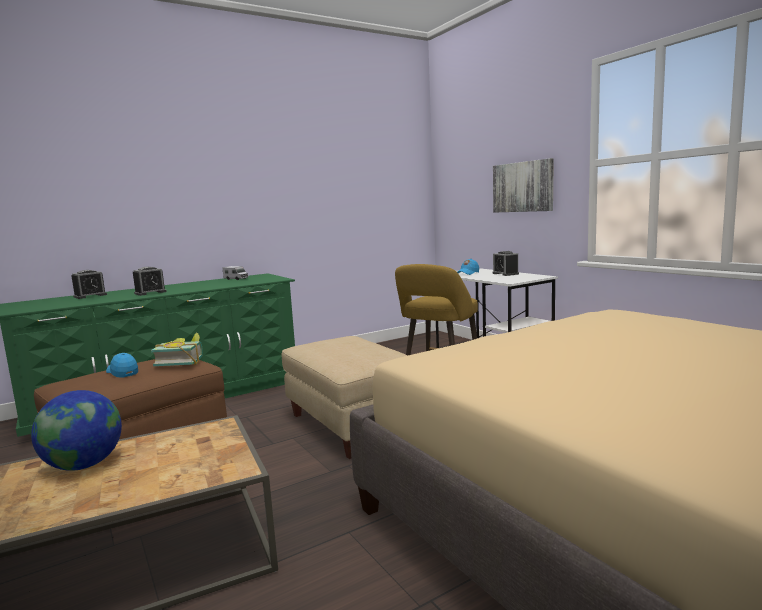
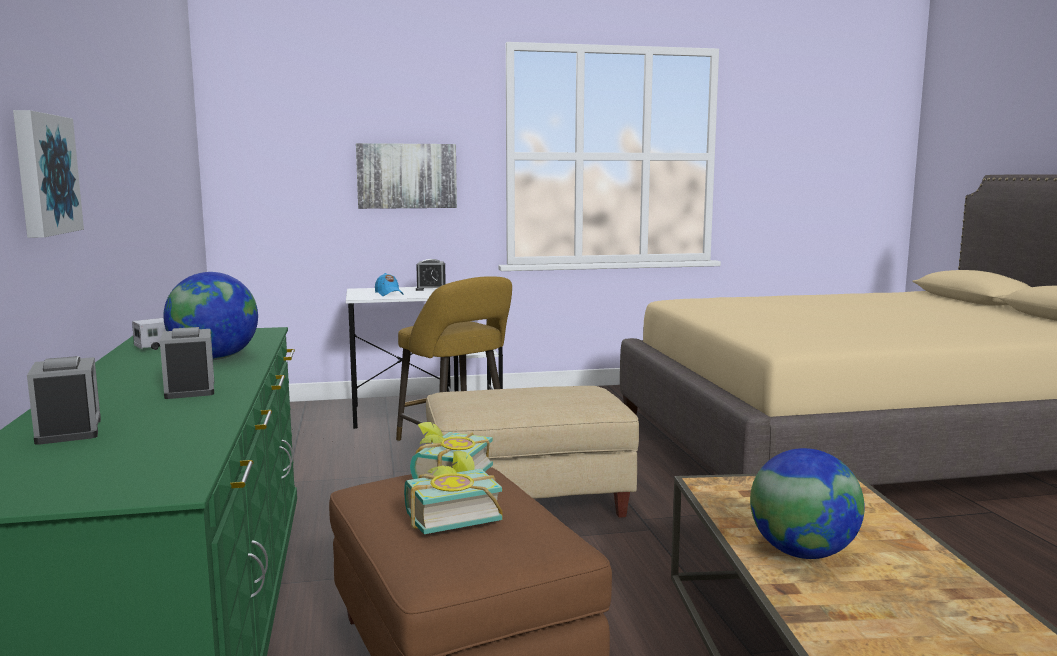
camera: 70 degrees left, 0 degrees up
blue cap [106,353,138,377] -> book [404,451,503,534]
none -> picture [13,110,84,238]
none -> globe [163,272,258,360]

